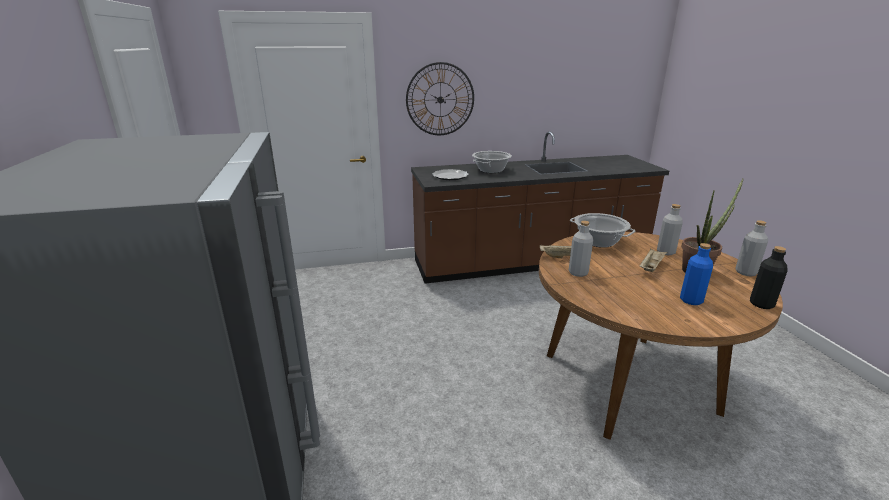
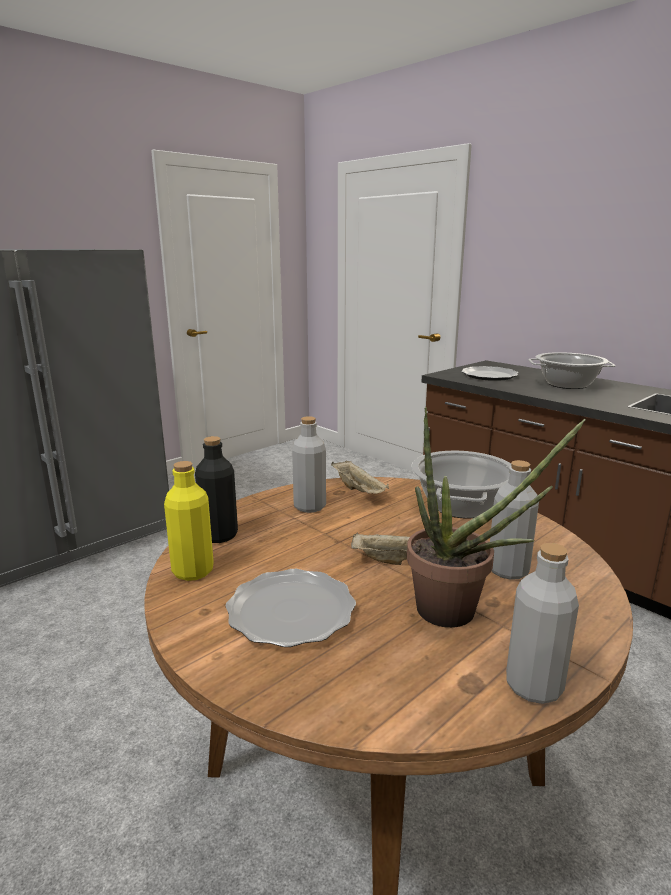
camera: 60 degrees right, 5 degrees down
wall clock [406,62,474,135] -> none
blue bottle [680,243,713,305] -> plate [225,569,356,647]
black bottle [750,246,788,309] -> black bottle moved to [195,436,238,543]
none -> yellow bottle [164,461,214,581]

